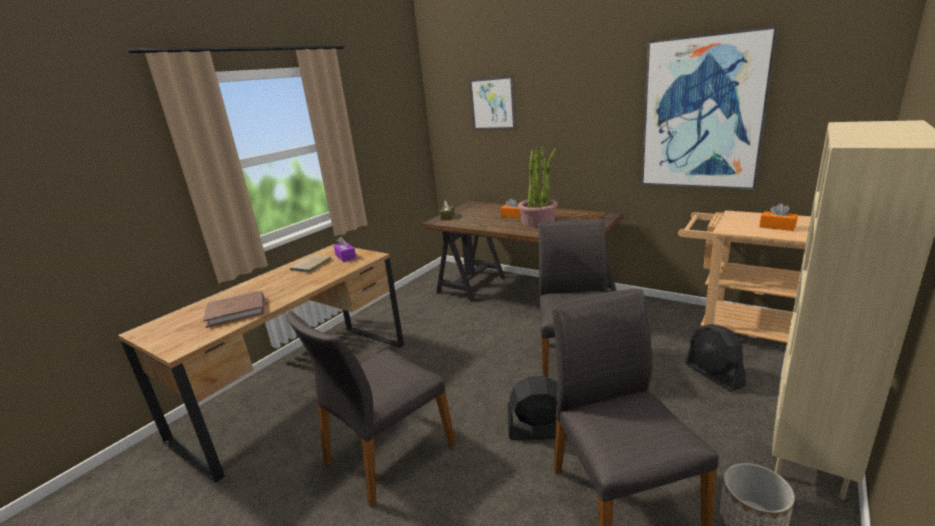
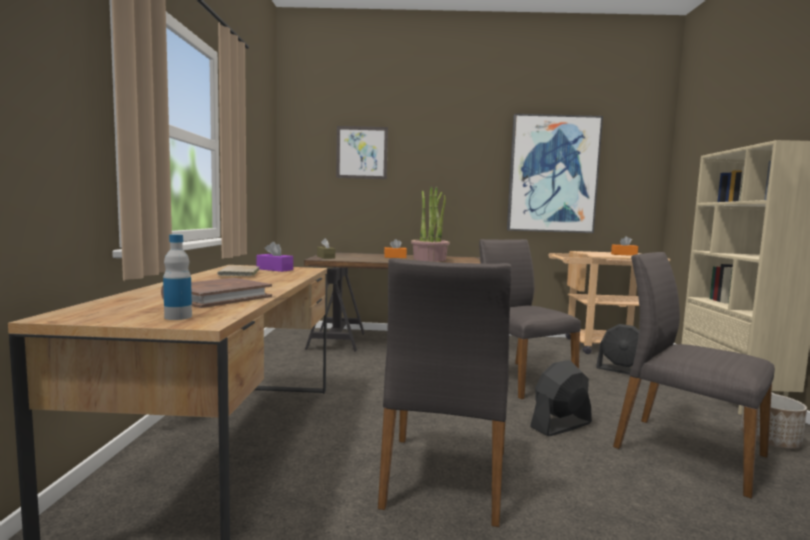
camera: 35 degrees left, 15 degrees down
none -> bottle [163,234,192,320]

